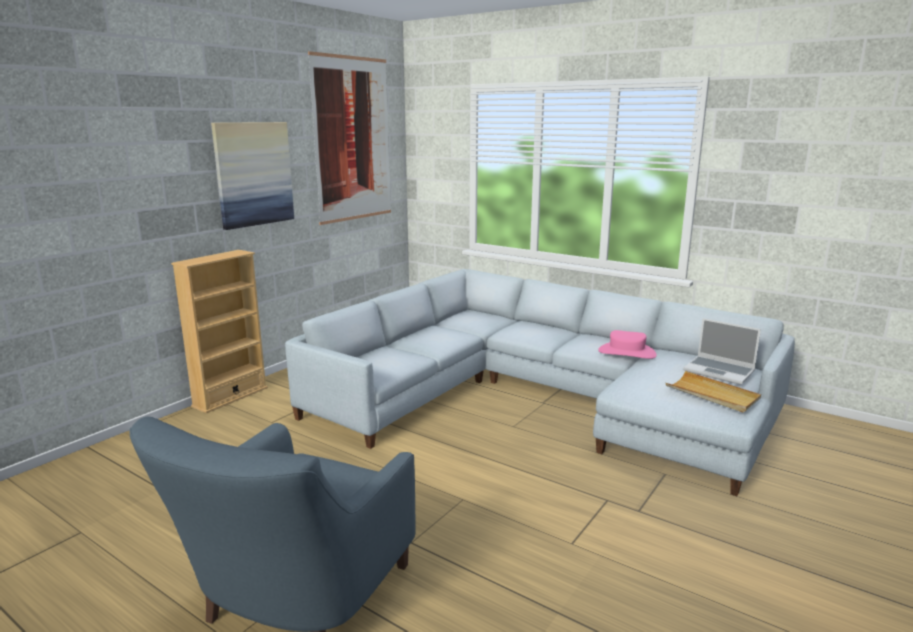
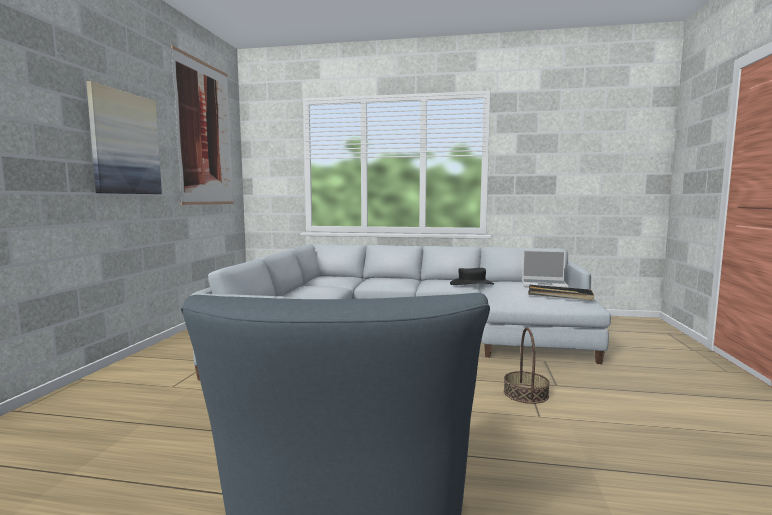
camera: 25 degrees left, 10 degrees down
beige bookcase [171,250,268,413] -> none
pink hat [598,330,657,359] -> black hat [450,268,494,285]
beige tray [666,371,761,412] -> black tray [529,285,594,300]
none -> basket [504,328,550,404]

